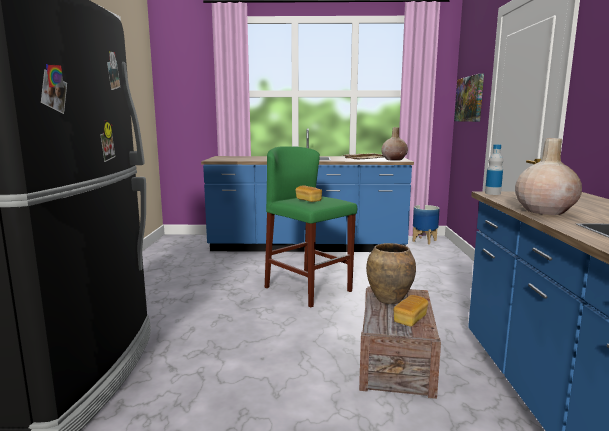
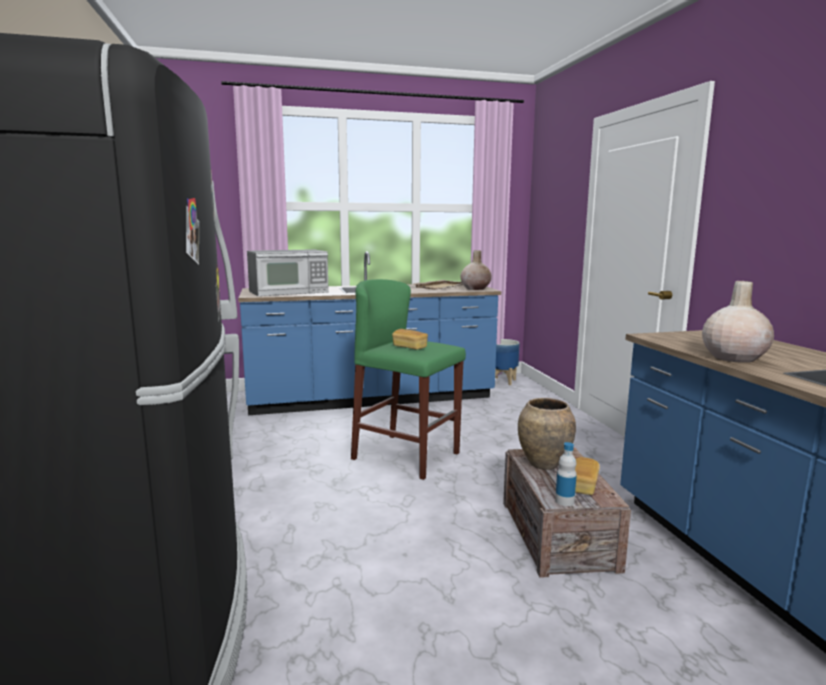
camera: 15 degrees left, 0 degrees up
picture [454,73,484,122] -> none
bottle [485,144,503,195] -> bottle moved to [555,442,577,506]
none -> microwave [247,249,329,296]

